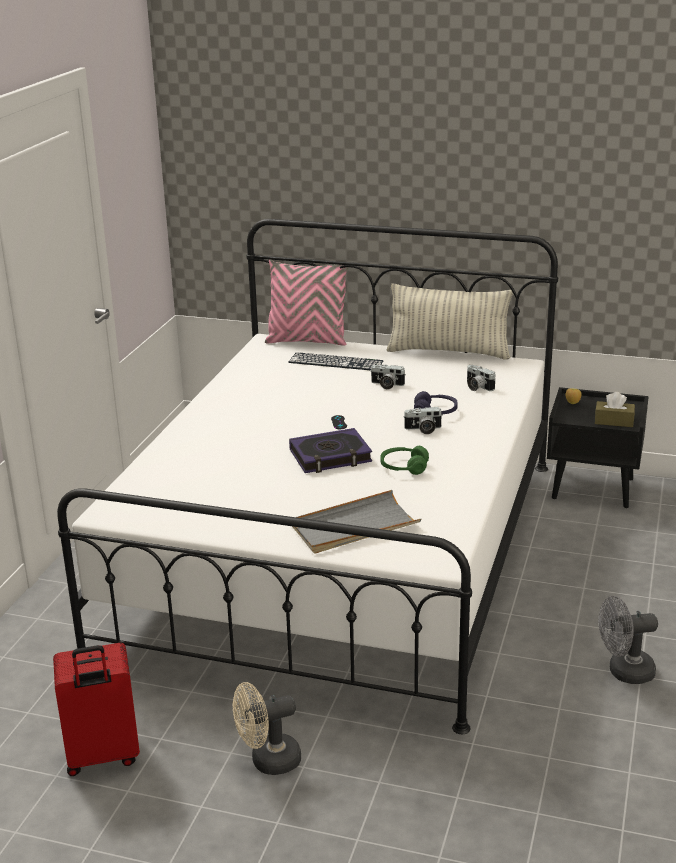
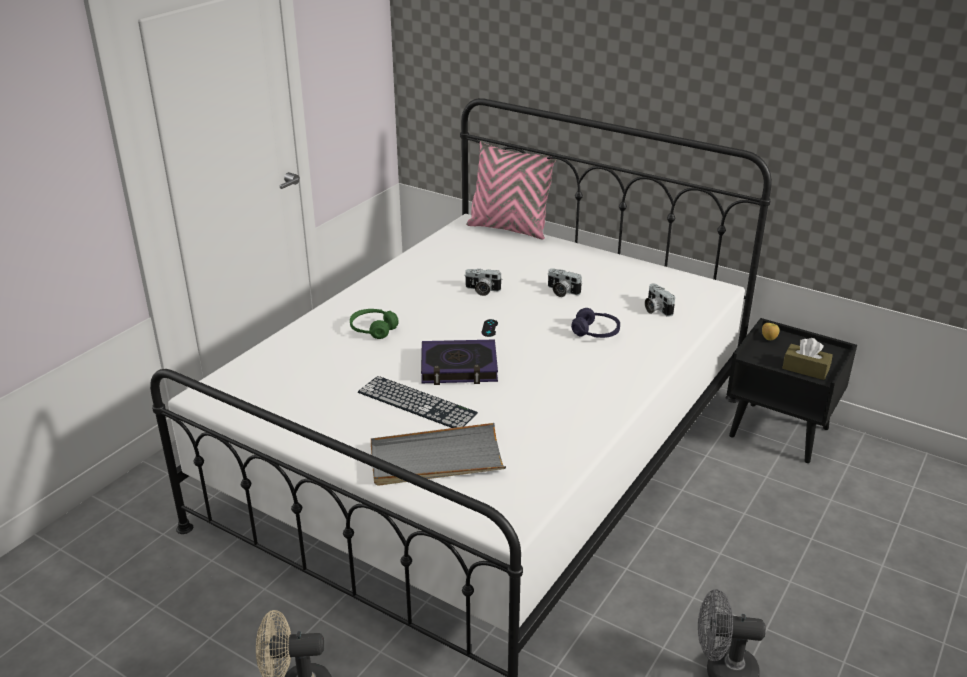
camera: 15 degrees right, 5 degrees up
red suitcase [53,643,140,776] -> none
keyboard [288,352,383,370] -> keyboard moved to [358,376,478,428]
green headphones [380,446,429,475] -> green headphones moved to [350,309,399,339]
pillow [386,284,513,359] -> none
camera [403,407,443,434] -> camera moved to [464,269,501,296]

